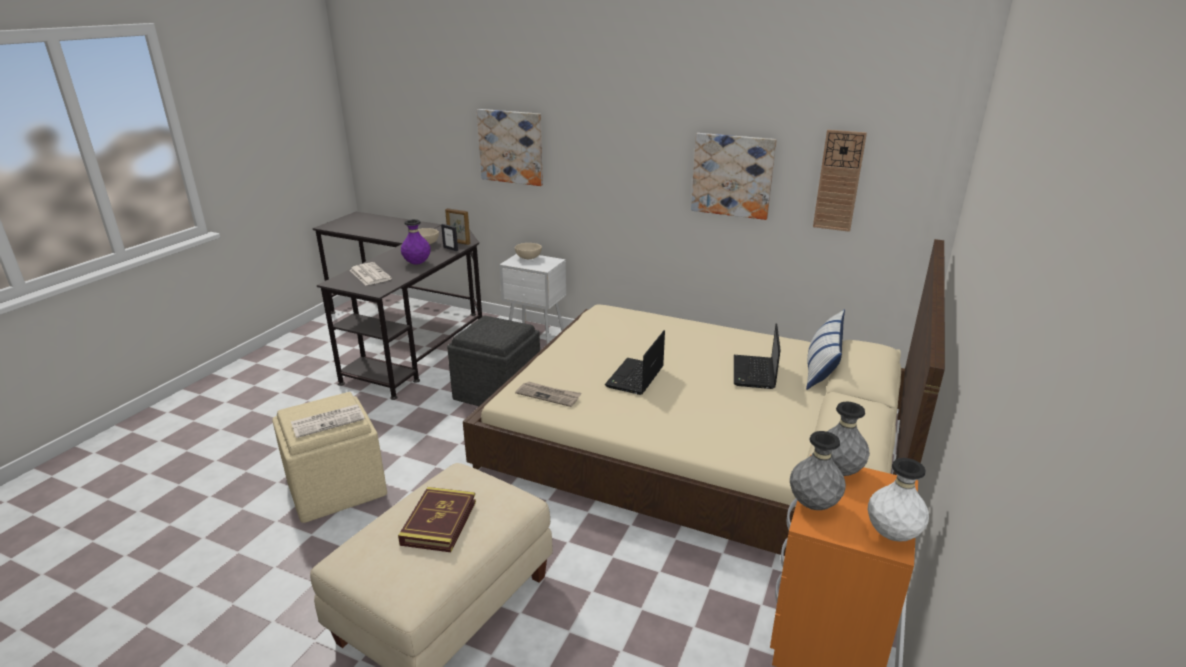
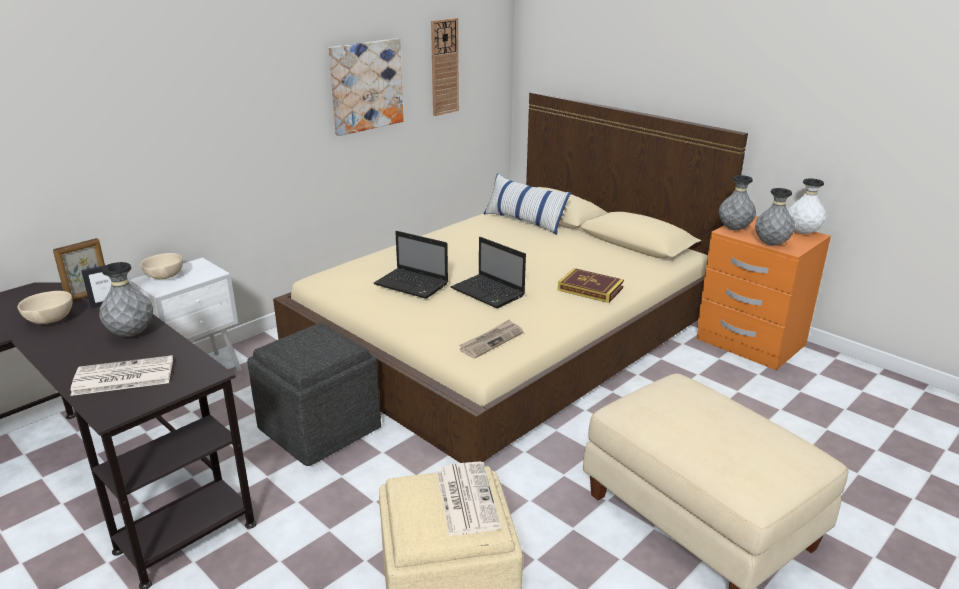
camera: 70 degrees left, 0 degrees up
book [398,487,476,552] -> book moved to [558,268,624,303]
purple vase [401,219,430,265] -> grey vase [99,262,153,337]
picture [477,109,543,186] -> none
laptop [734,323,781,389] -> laptop moved to [374,231,448,299]

